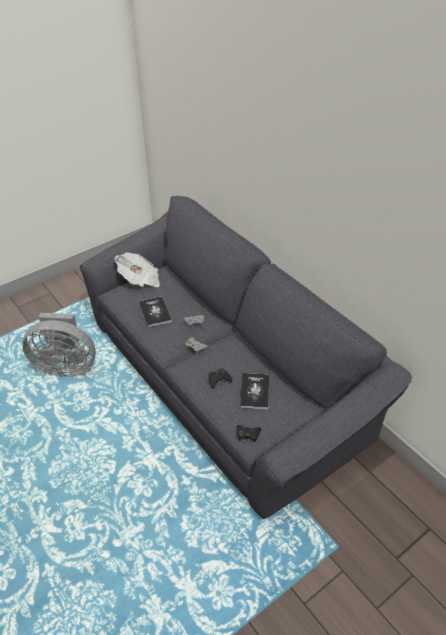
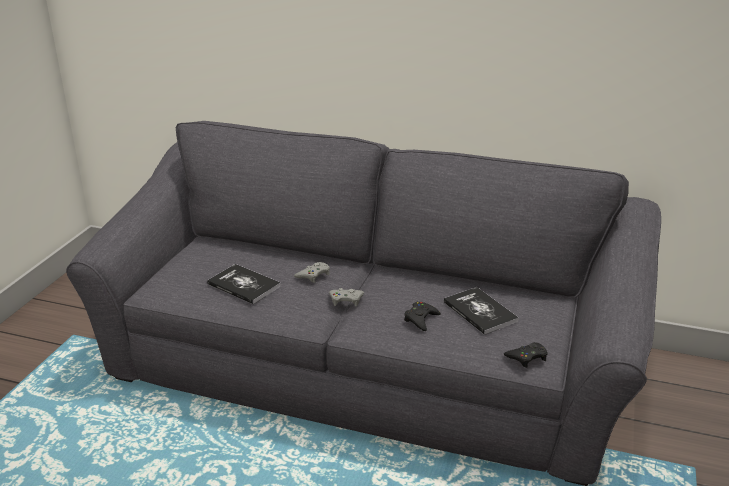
camera: 35 degrees left, 15 degrees down
grey fan [23,313,96,377] -> none
newspaper [115,252,160,287] -> none

